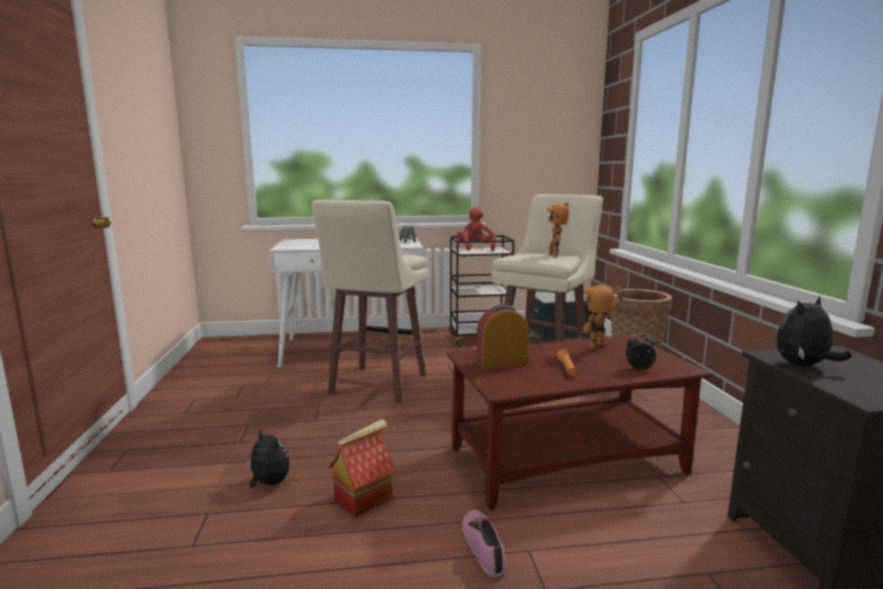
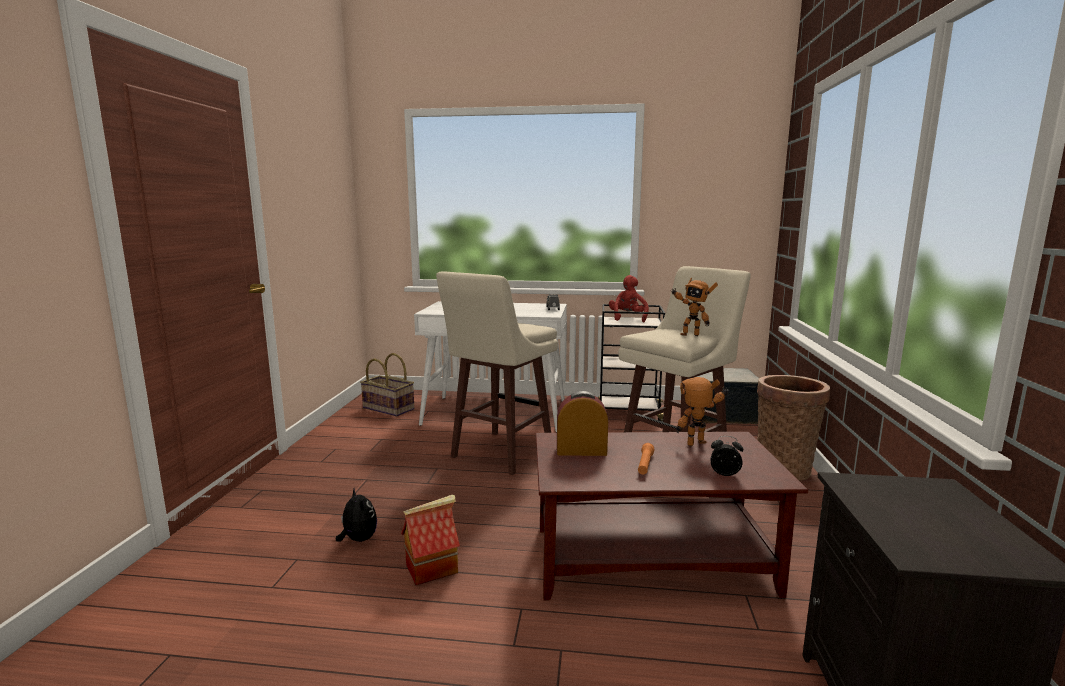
camera: 15 degrees right, 0 degrees up
shoe [462,510,507,577] -> none
toy robot [547,203,569,257] -> toy robot turned 75 degrees counterclockwise [671,278,718,336]
plush toy [777,295,852,366] -> none
none -> basket [360,353,414,417]

